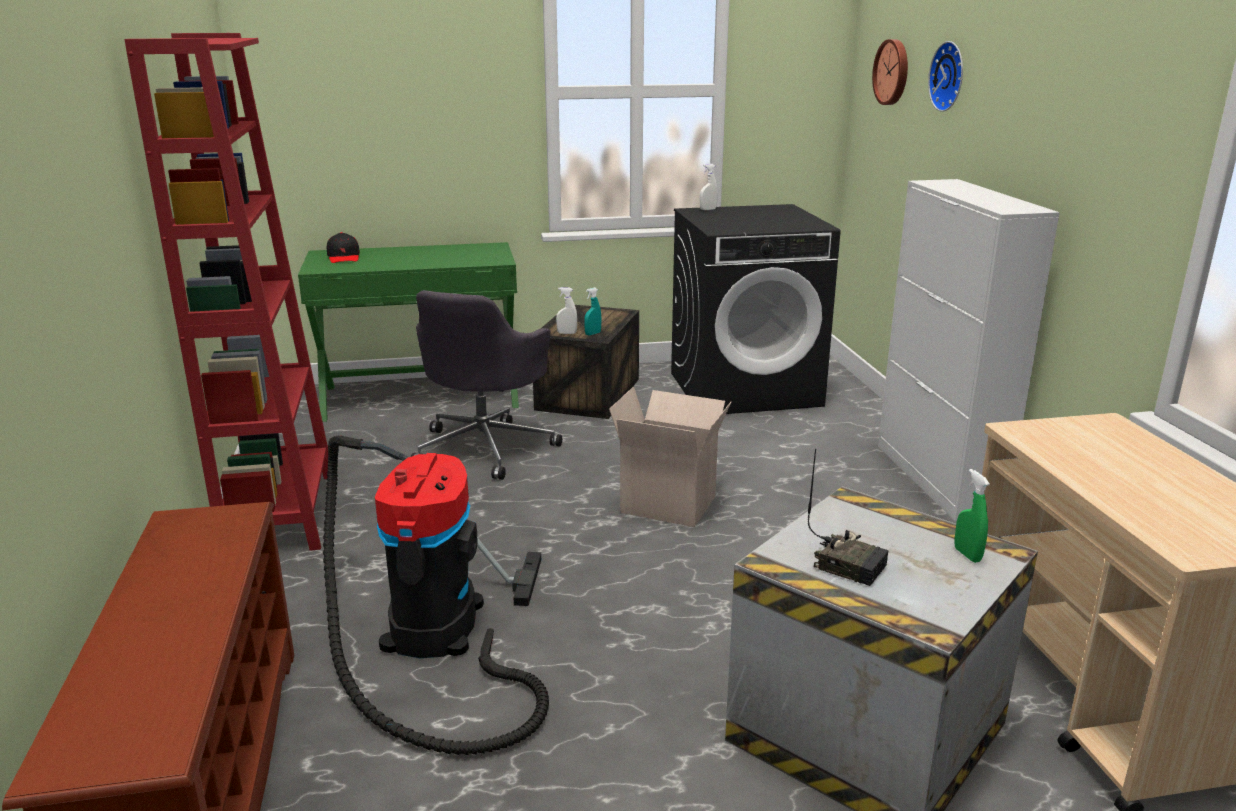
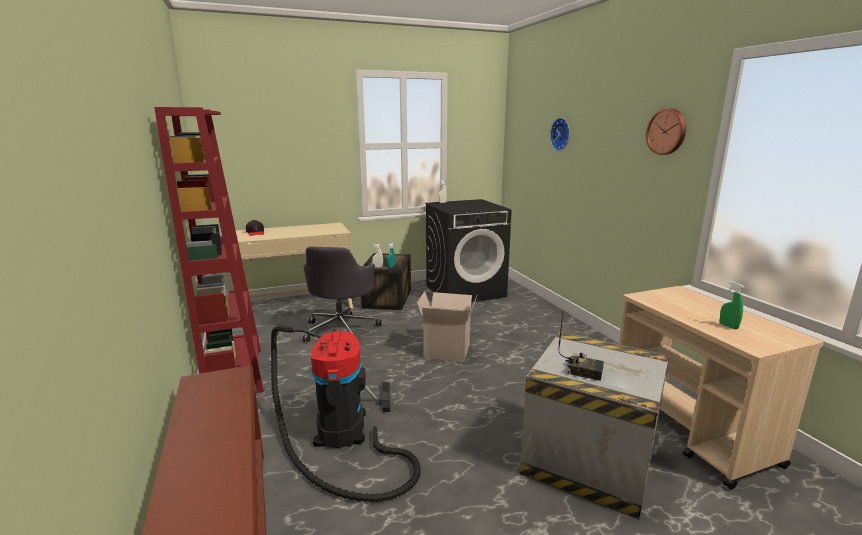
camera: 10 degrees left, 5 degrees down
green desk [298,242,519,422] -> beige desk [236,223,353,308]
wall clock [872,39,908,105] -> wall clock moved to [646,108,686,155]
white cabinet [878,179,1060,521] -> none
green spray bottle [954,469,990,563] -> green spray bottle moved to [720,281,744,329]

